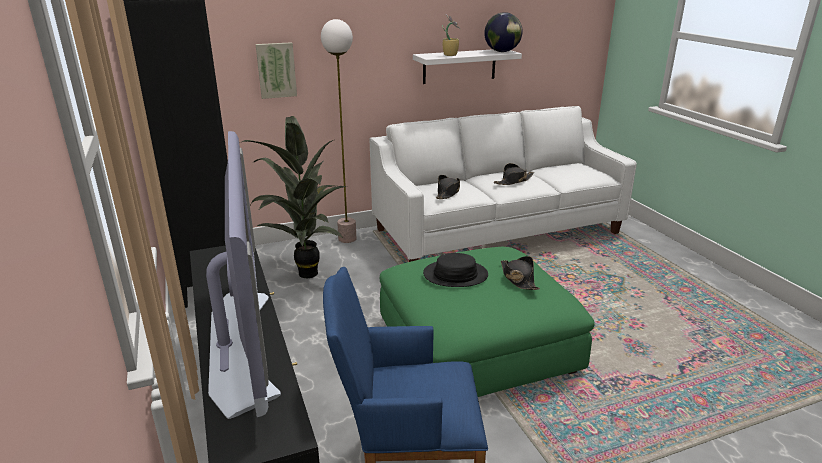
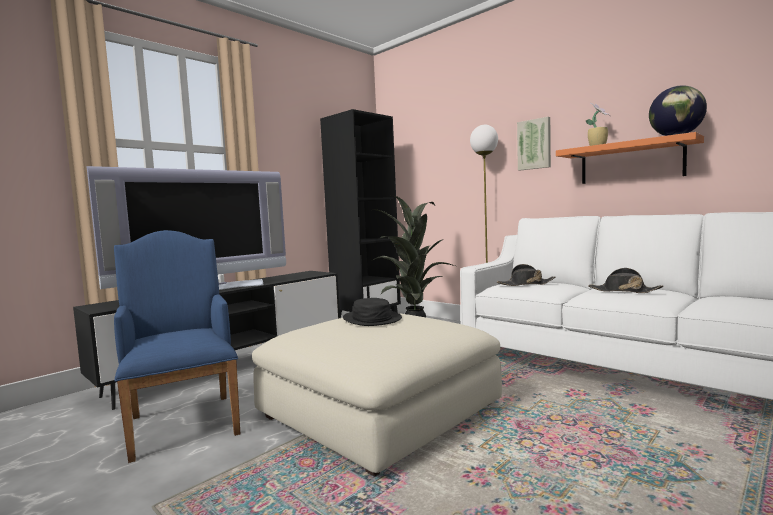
camera: 65 degrees right, 20 degrees down
picture [256,42,297,99] -> picture moved to [517,117,551,170]
green ottoman [380,247,595,397] -> beige ottoman [252,313,502,477]
white shelf [413,49,522,84] -> orange shelf [556,132,704,184]
black hat [501,256,540,290] -> none

